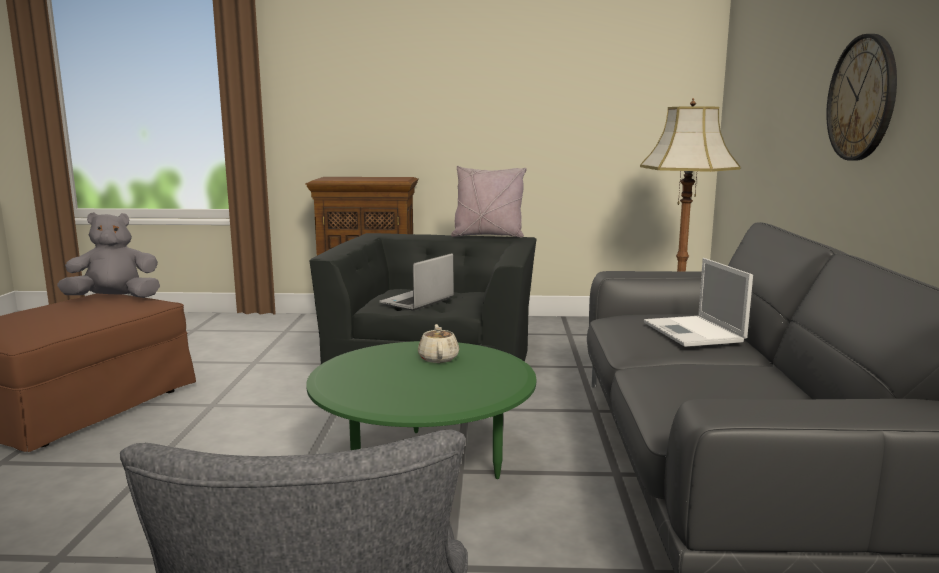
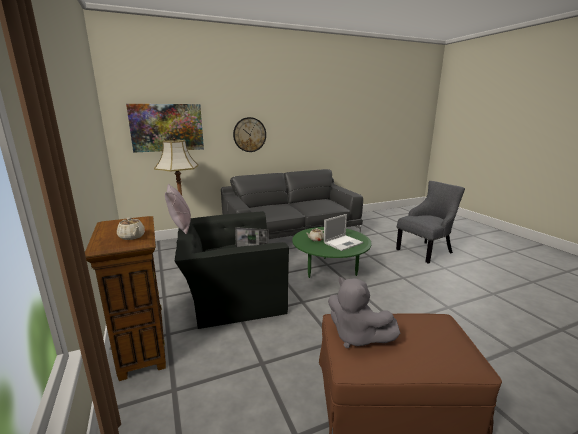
camera: 115 degrees left, 5 degrees up
laptop [644,258,753,347] -> laptop moved to [324,214,363,251]
none -> beige teapot [117,217,145,240]
none -> picture [126,104,204,153]

